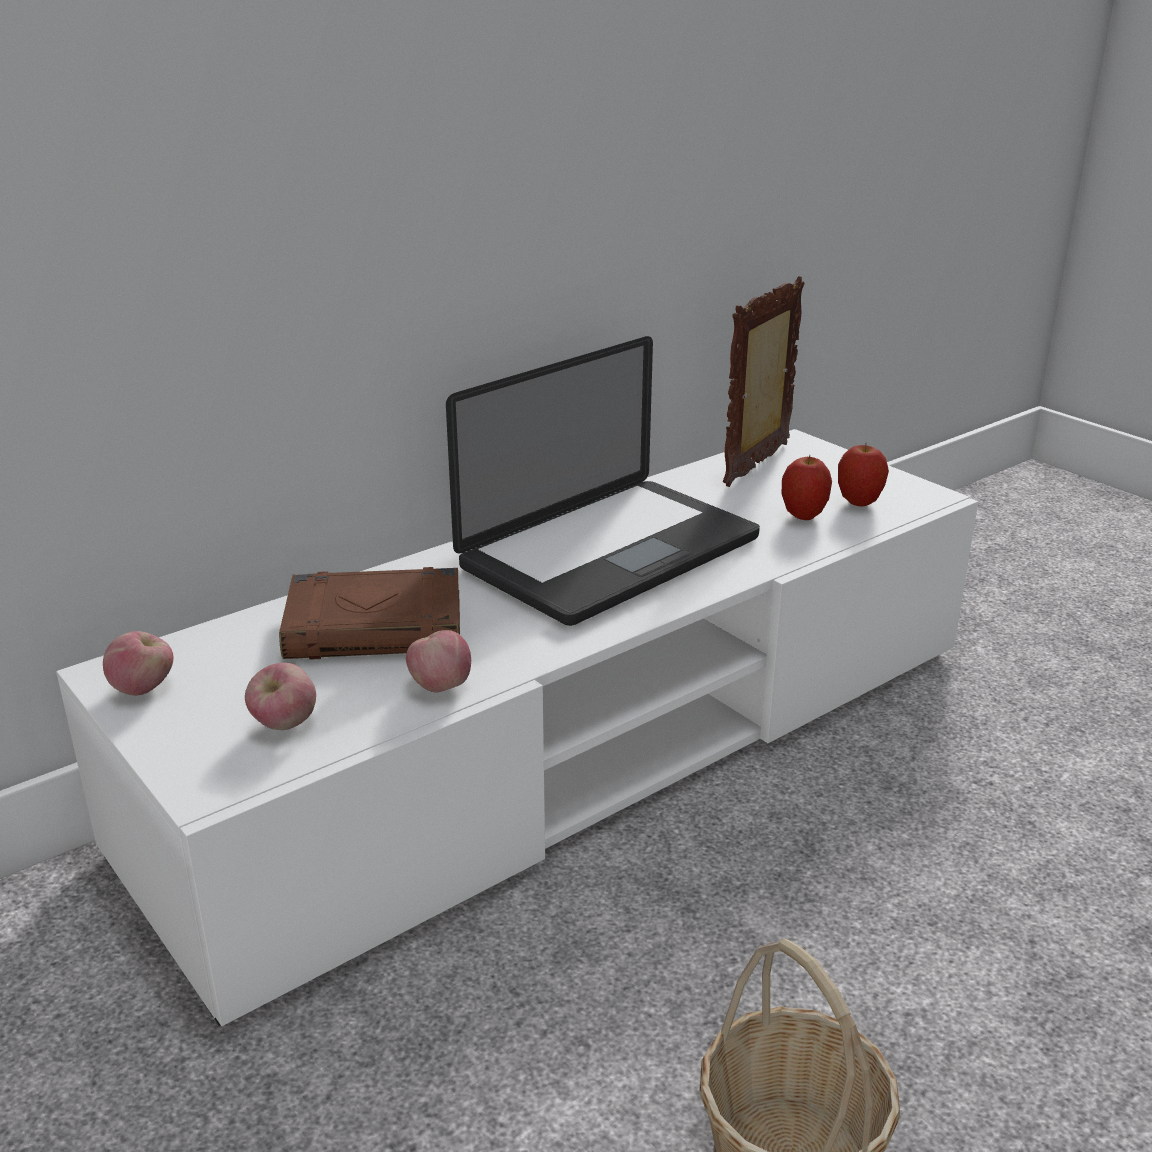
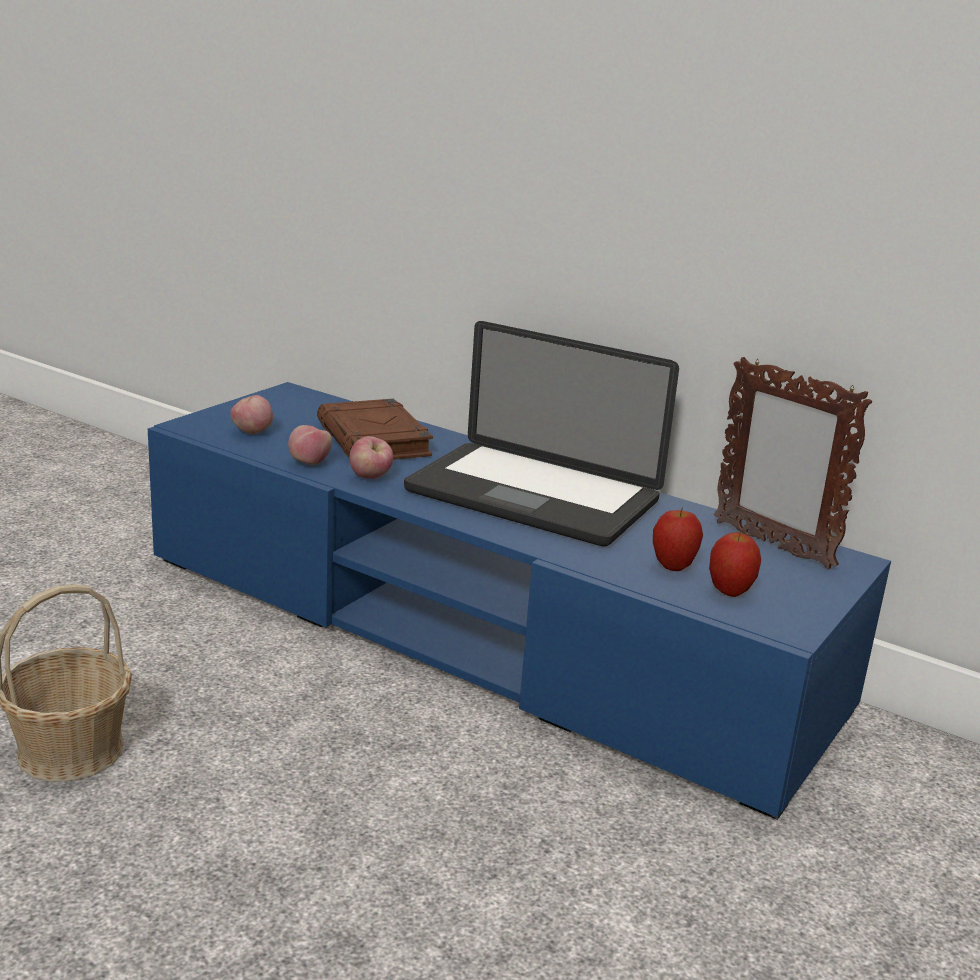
camera: 70 degrees right, 5 degrees down
white tv stand [56,429,978,1026] -> blue tv stand [148,382,891,820]
apple [103,631,174,696] -> apple moved to [349,436,393,479]
picture frame [723,276,804,487] -> picture frame turned 150 degrees counterclockwise [714,357,872,570]

